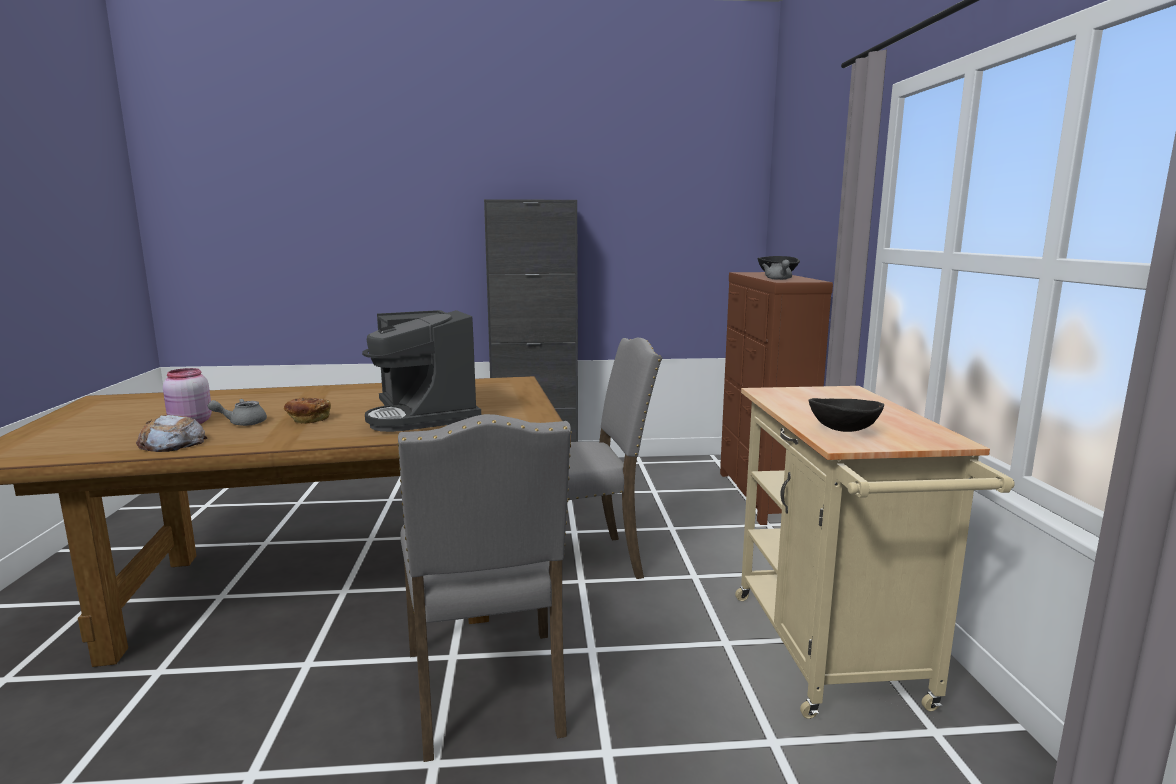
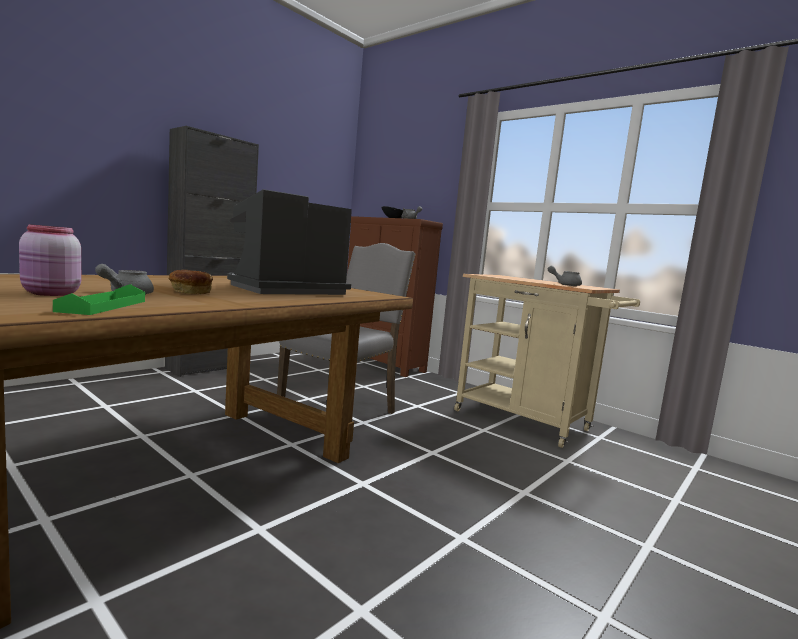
camera: 45 degrees left, 5 degrees down
bread [136,415,208,452] -> green tray [53,284,145,315]
coffee machine [362,310,481,432] -> coffee machine turned 120 degrees clockwise [227,189,352,295]
grey chair [398,414,572,762] -> none
black bowl [808,398,884,432] -> grey teapot [548,266,582,286]

